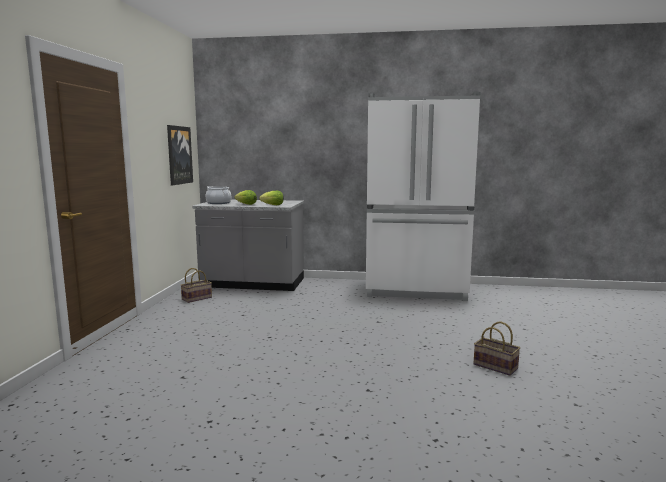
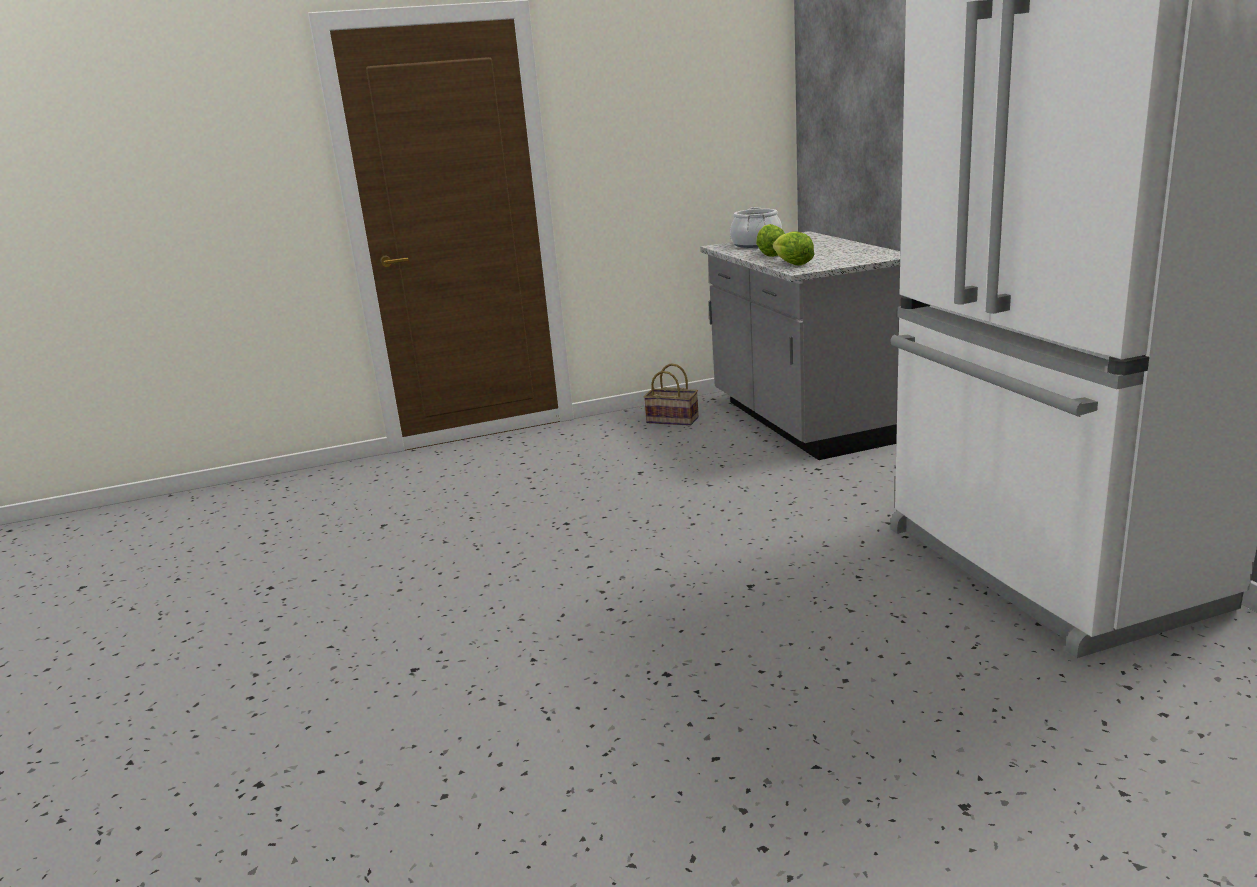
camera: 65 degrees right, 10 degrees up
picture [167,125,193,185] -> none
basket [473,321,521,376] -> none

